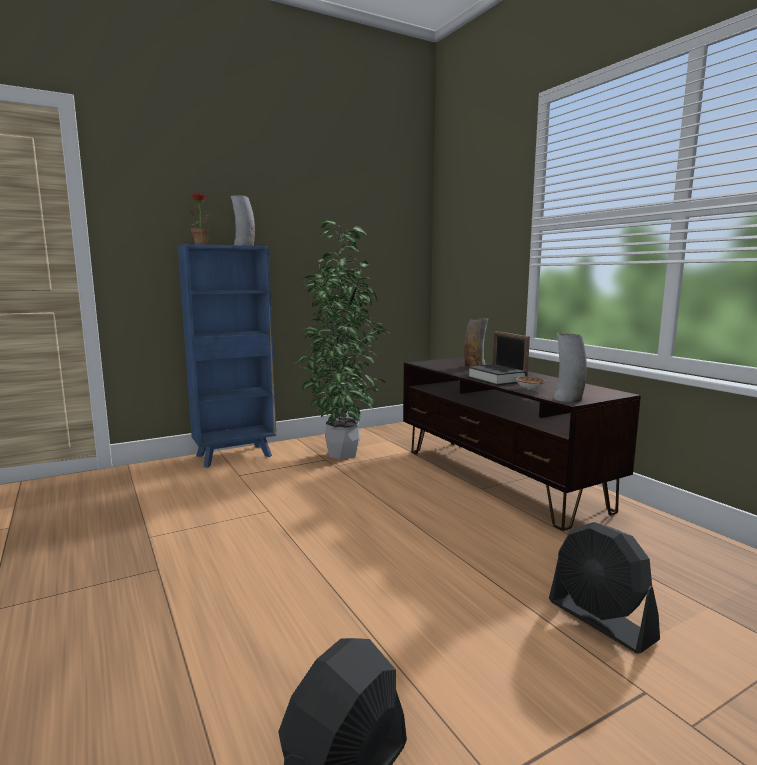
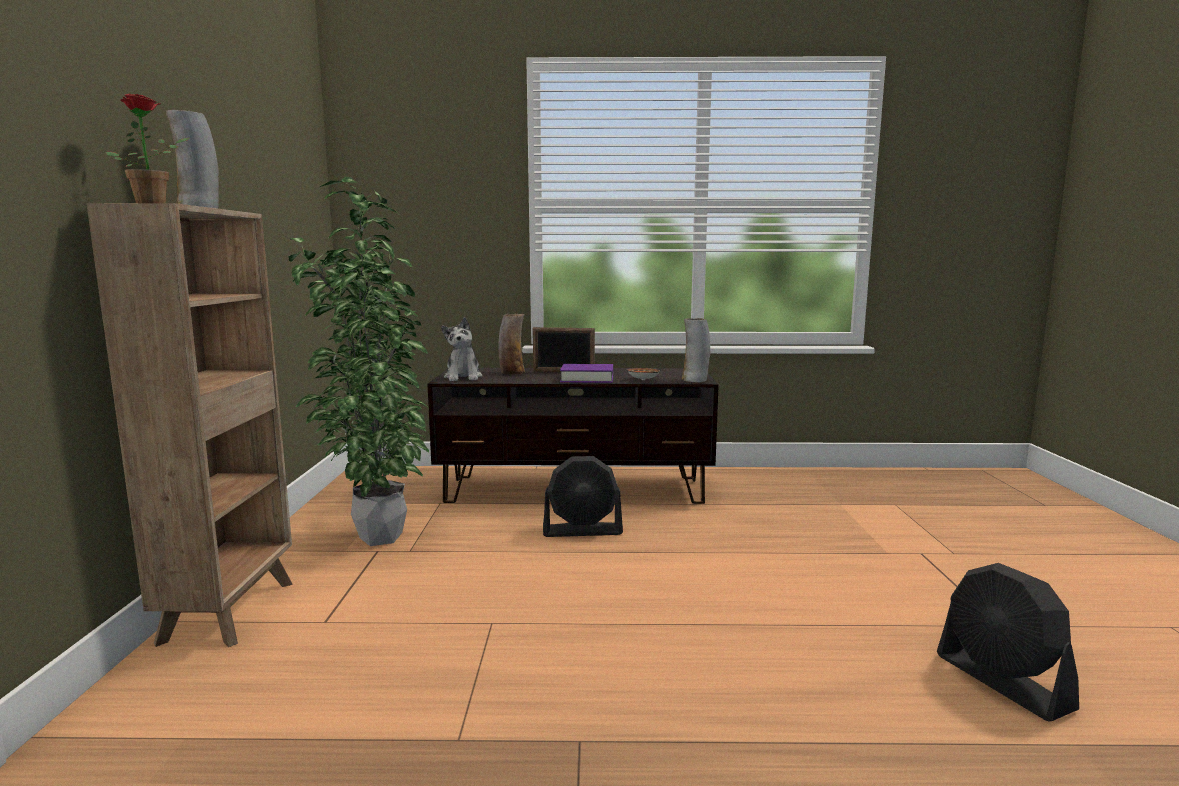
camera: 60 degrees left, 0 degrees up
blue bookcase [178,244,276,468] -> brown bookcase [86,203,293,647]
black book [468,364,527,385] -> purple book [560,364,613,383]
black fan [549,522,660,654] -> black fan moved to [543,456,623,537]
none -> plush toy [441,317,483,381]

